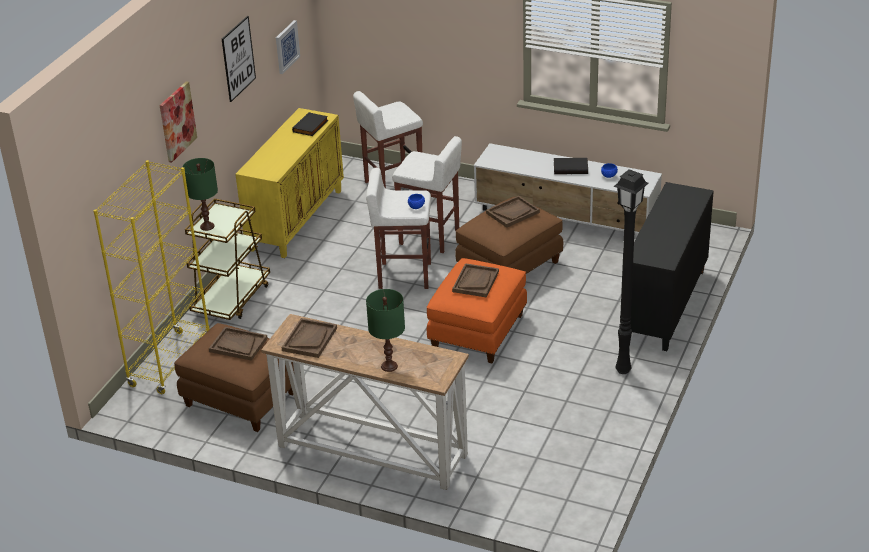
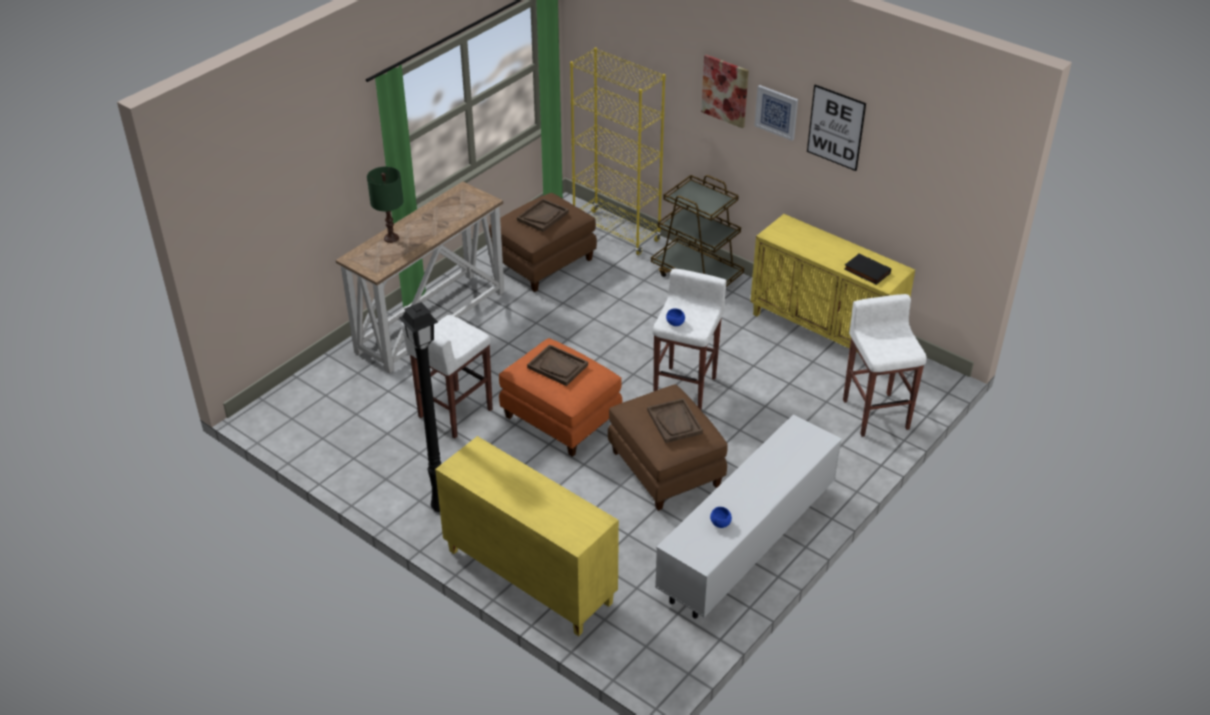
camera: 105 degrees right, 5 degrees up
green table lamp [183,158,218,231] -> none
picture [276,20,300,74] -> picture moved to [754,85,798,141]
brown tray [282,318,337,358] -> none
white stool [392,136,462,253] -> white stool moved to [401,315,493,439]
black book [554,158,588,174] -> none
black cabinet [630,182,714,351] -> yellow cabinet [435,436,619,636]

